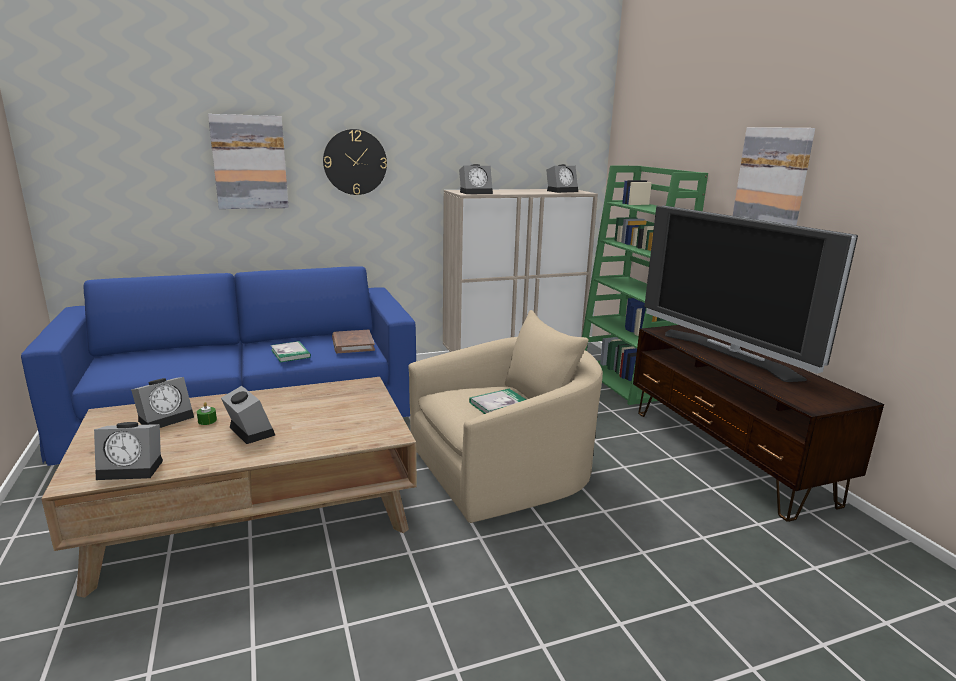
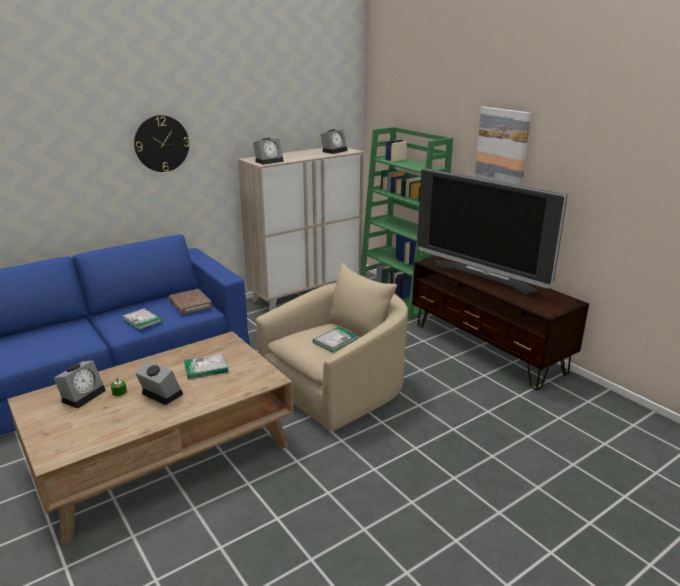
camera: 15 degrees left, 5 degrees up
alarm clock [94,422,163,480] -> none
picture [208,114,289,209] -> none
none -> book [184,354,228,379]

